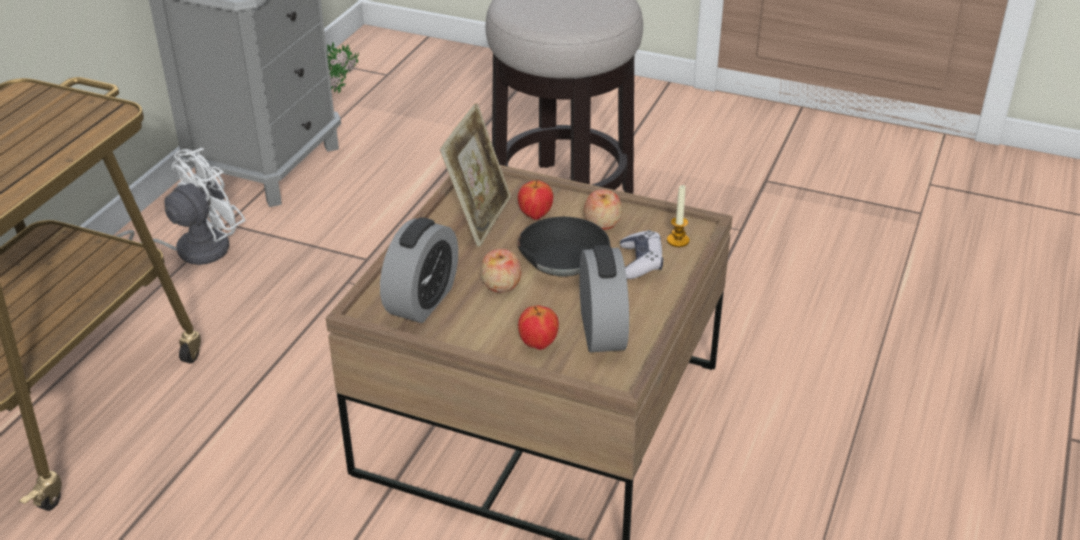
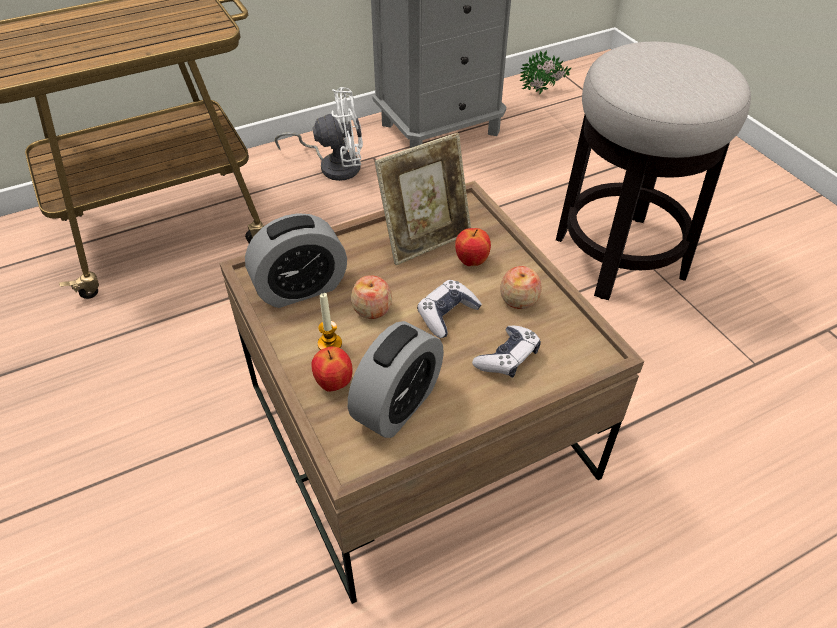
camera: 40 degrees right, 10 degrees up
black bowl [518,217,610,276] -> game controller [417,280,482,338]
candle [667,184,690,247] -> candle moved to [318,293,342,350]

